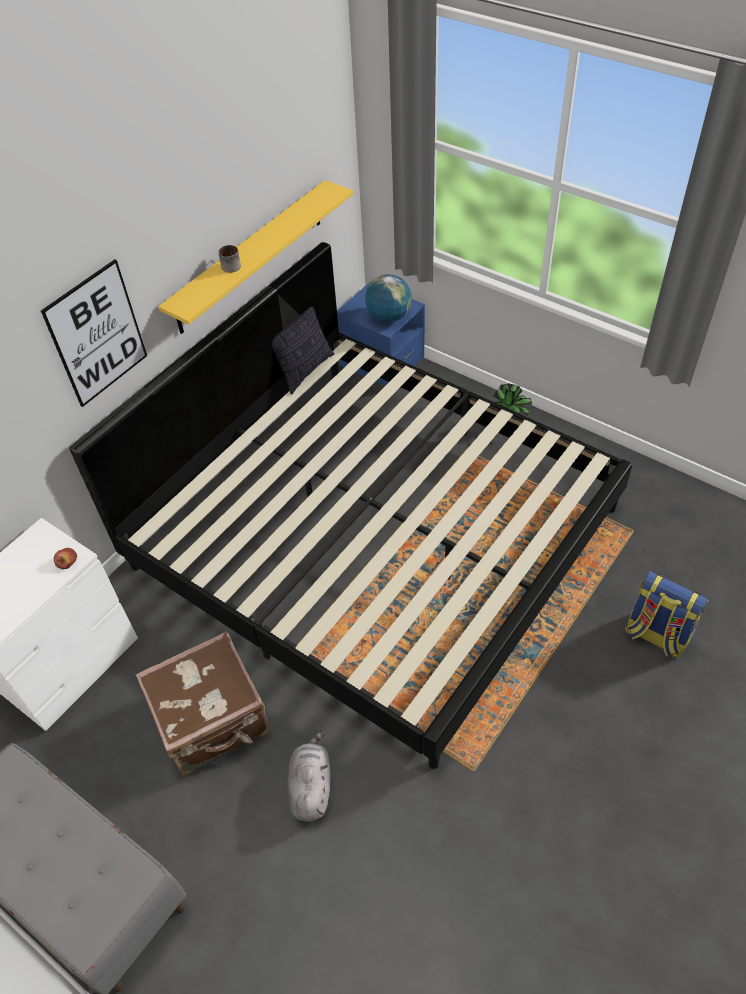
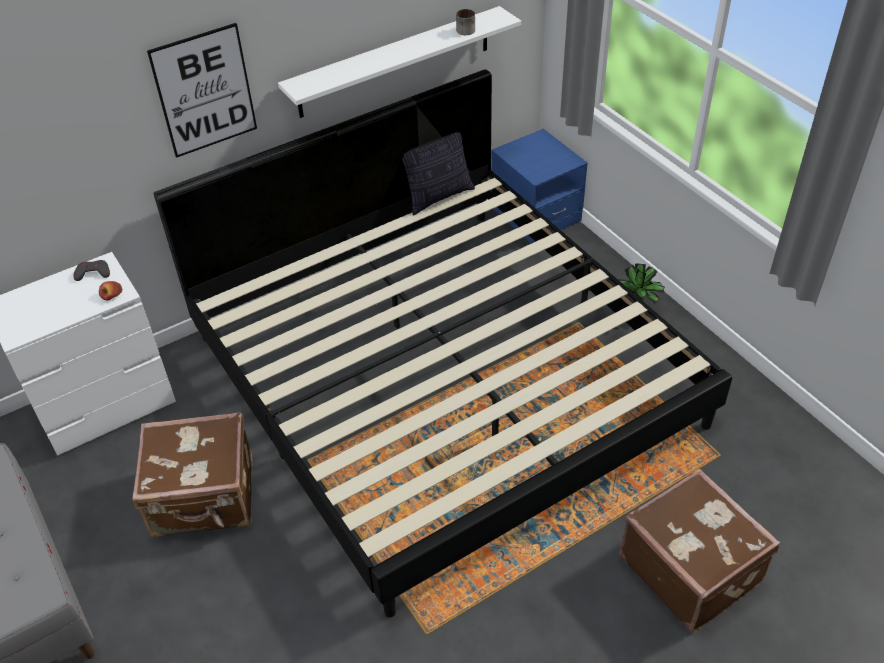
camera: 20 degrees right, 5 degrees down
yellow shelf [158,180,353,334] -> white shelf [278,6,521,118]
mug [218,245,241,273] -> mug moved to [456,9,475,35]
grey plush toy [287,731,331,822] -> none
globe [365,274,412,322] -> none
backpack [625,571,709,658] -> brown suitcase [619,469,780,633]
none -> grey game controller [74,260,110,281]

